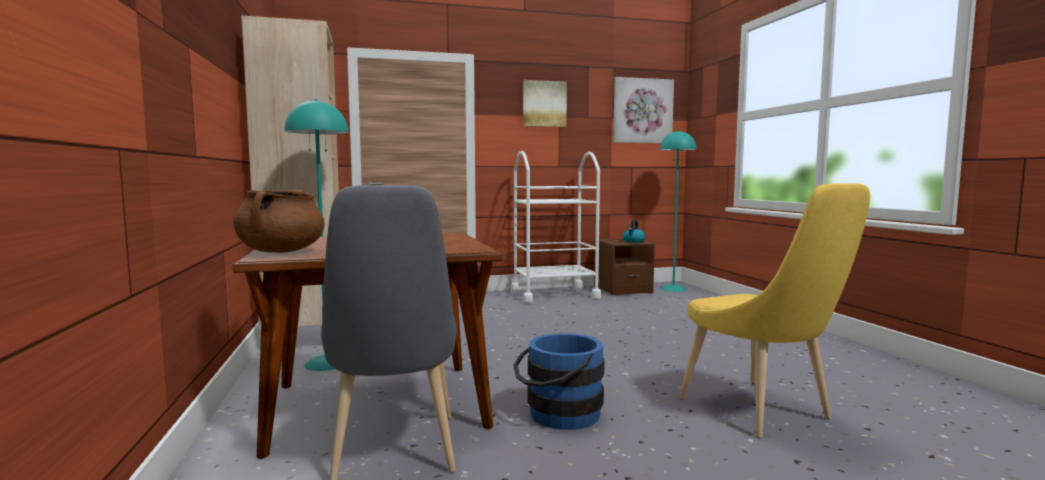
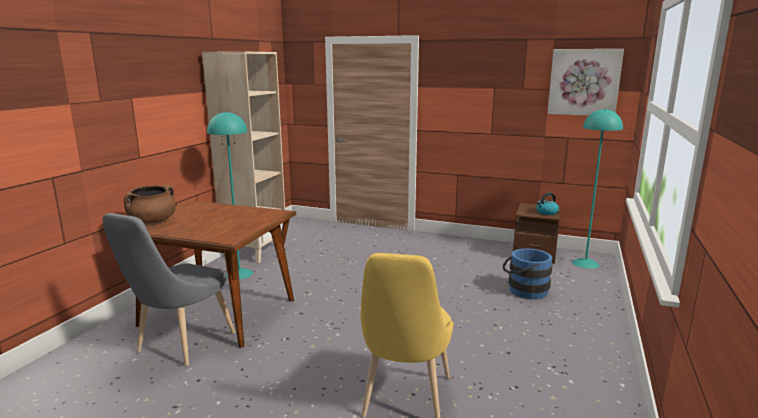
camera: 35 degrees right, 10 degrees up
white cart [511,151,601,303] -> none
blue bucket [513,333,605,430] -> blue bucket moved to [503,248,552,299]
picture [523,80,567,127] -> none

